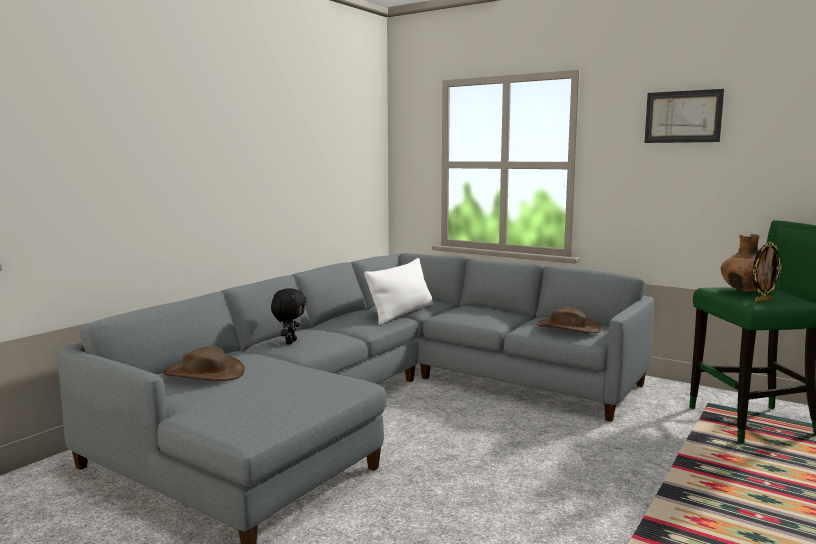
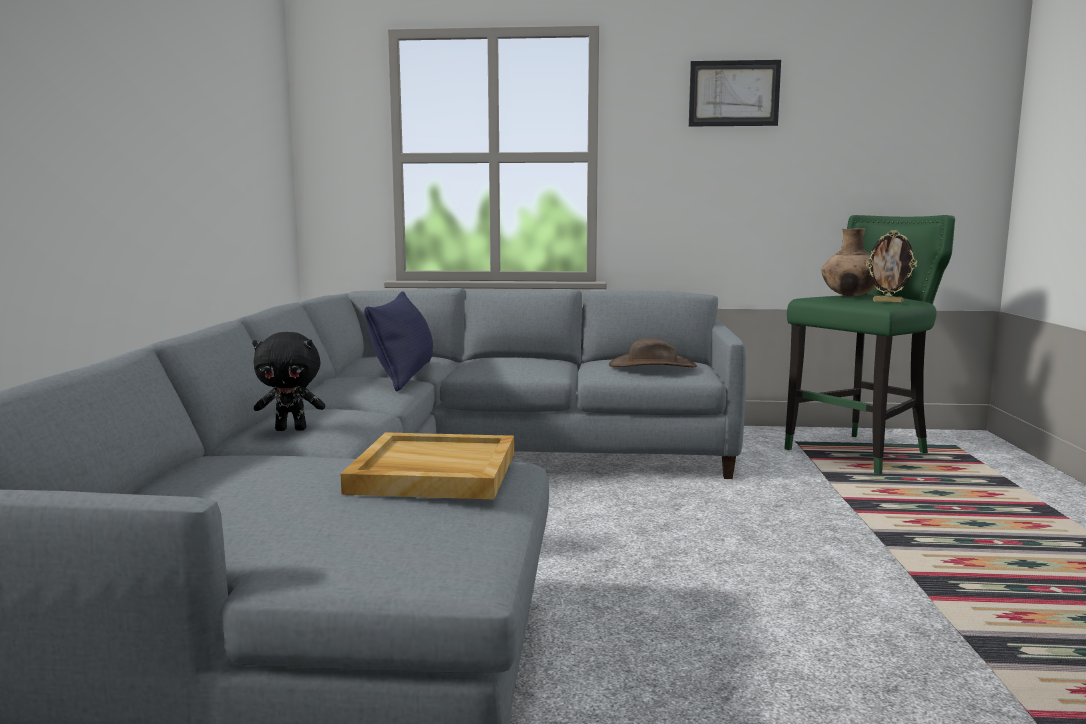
camera: 30 degrees left, 0 degrees up
brown hat [163,346,245,381] -> none
black plush toy [271,288,307,344] -> black plush toy turned 105 degrees clockwise [252,332,325,431]
white pillow [364,258,433,325] -> blue pillow [364,291,433,391]
picture frame [753,241,782,302] -> picture frame turned 75 degrees clockwise [866,230,917,303]
none -> beige tray [341,432,514,499]

